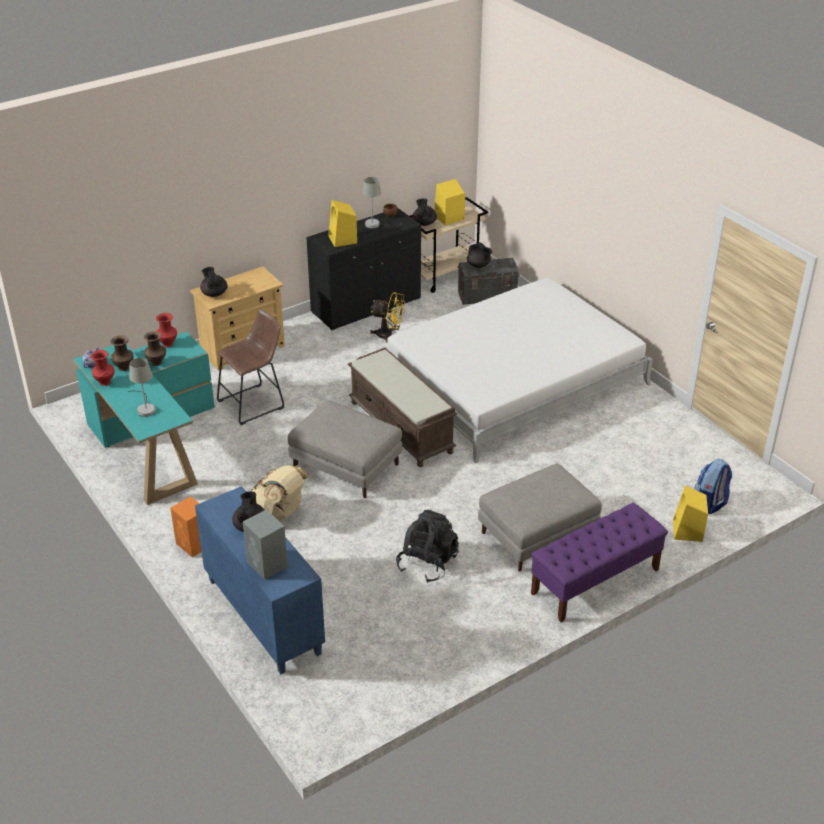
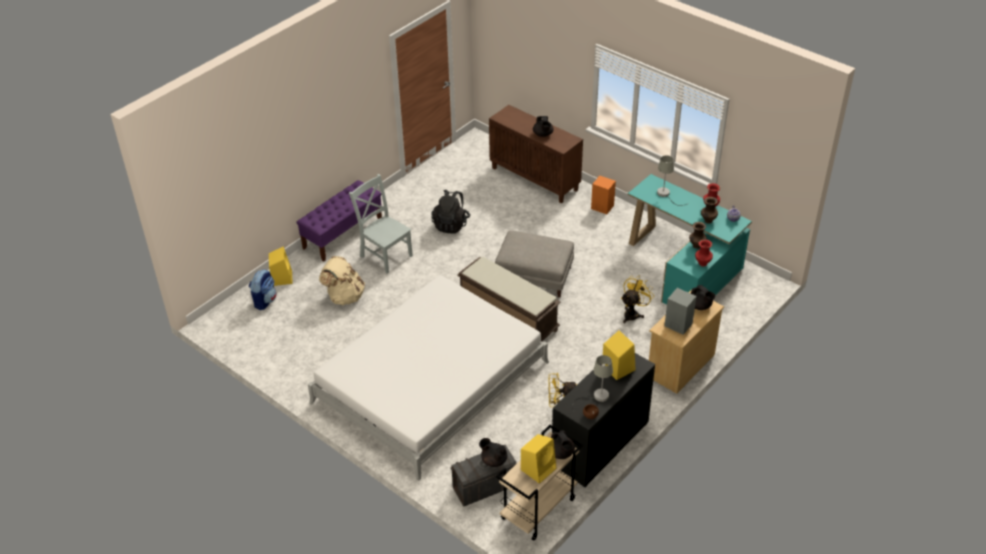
camera: 165 degrees right, 5 degrees up
blue cabinet [195,486,325,674] -> brown cabinet [489,105,583,203]
brown stool [217,309,284,425] -> yellow fan [621,276,653,323]
grey speaker [243,509,288,580] -> grey speaker moved to [664,288,696,335]
beige backpack [251,465,310,522] -> beige backpack moved to [319,256,365,305]
grey ottoman [478,464,602,571] -> grey chair [349,174,413,274]

